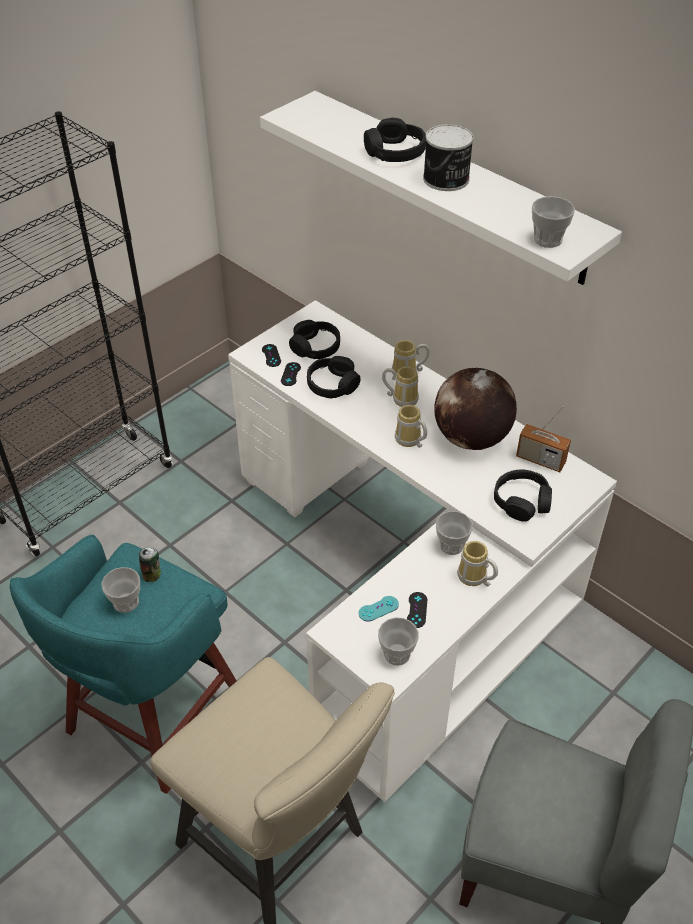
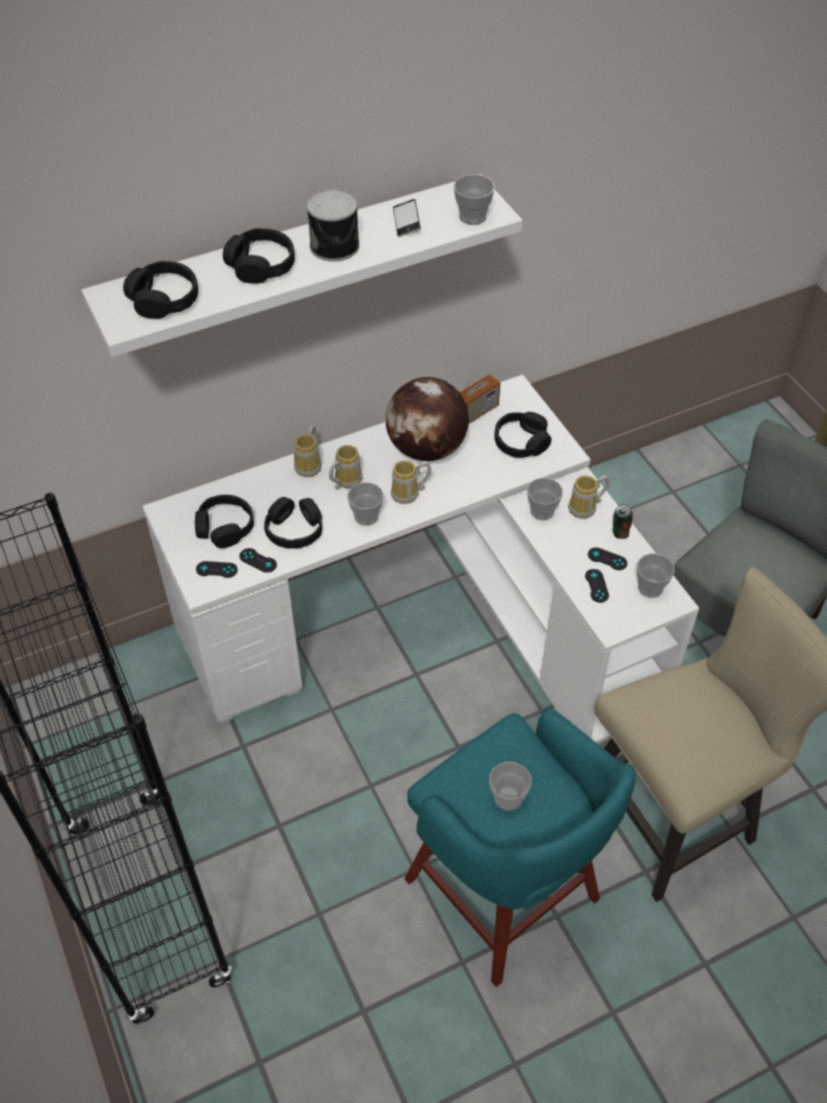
camera: 70 degrees left, 5 degrees up
can [139,547,161,582] -> can moved to [613,504,633,539]
turquoise game controller [359,596,399,622] -> black game controller [585,569,609,603]
none -> black headphones [123,261,198,319]
none -> cup [347,482,384,526]
none -> phone [393,199,421,237]

